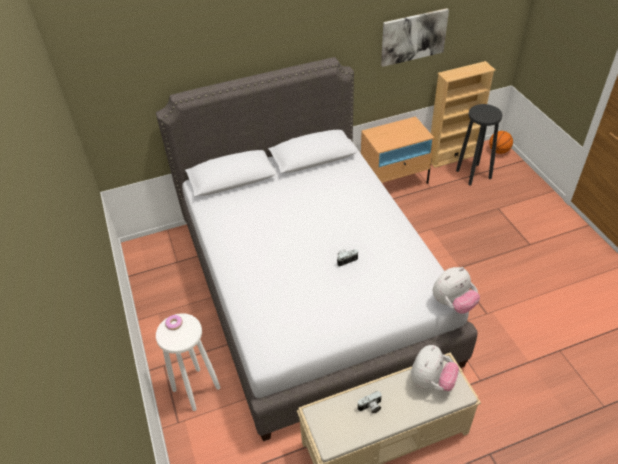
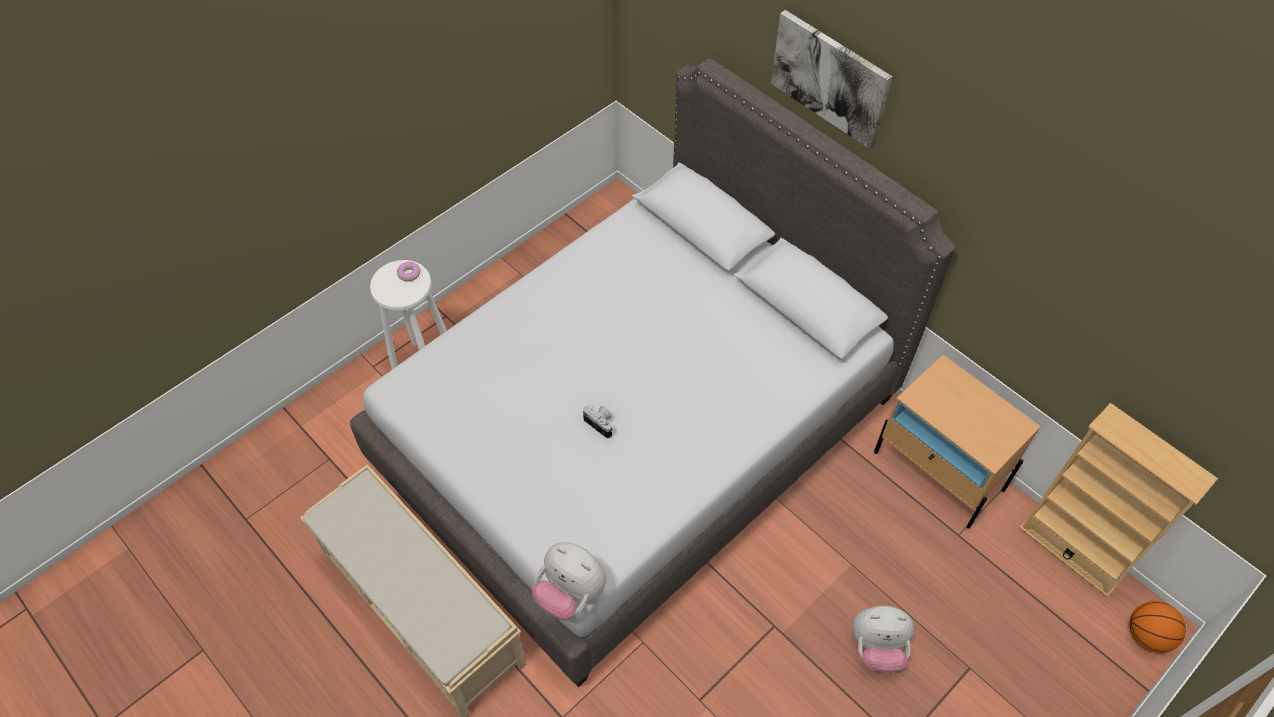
camera: 65 degrees right, 10 degrees up
camera [357,391,382,414] -> none
picture [381,8,449,67] -> picture moved to [771,10,892,149]
plush toy [411,345,459,391] -> plush toy moved to [853,606,914,672]
black stool [456,104,502,186] -> none

